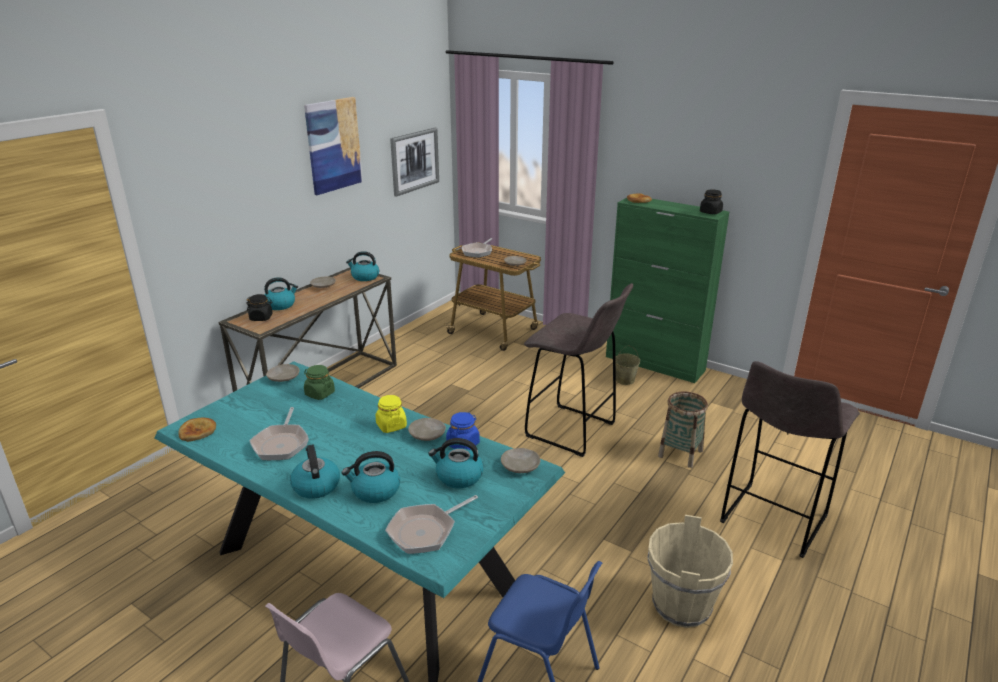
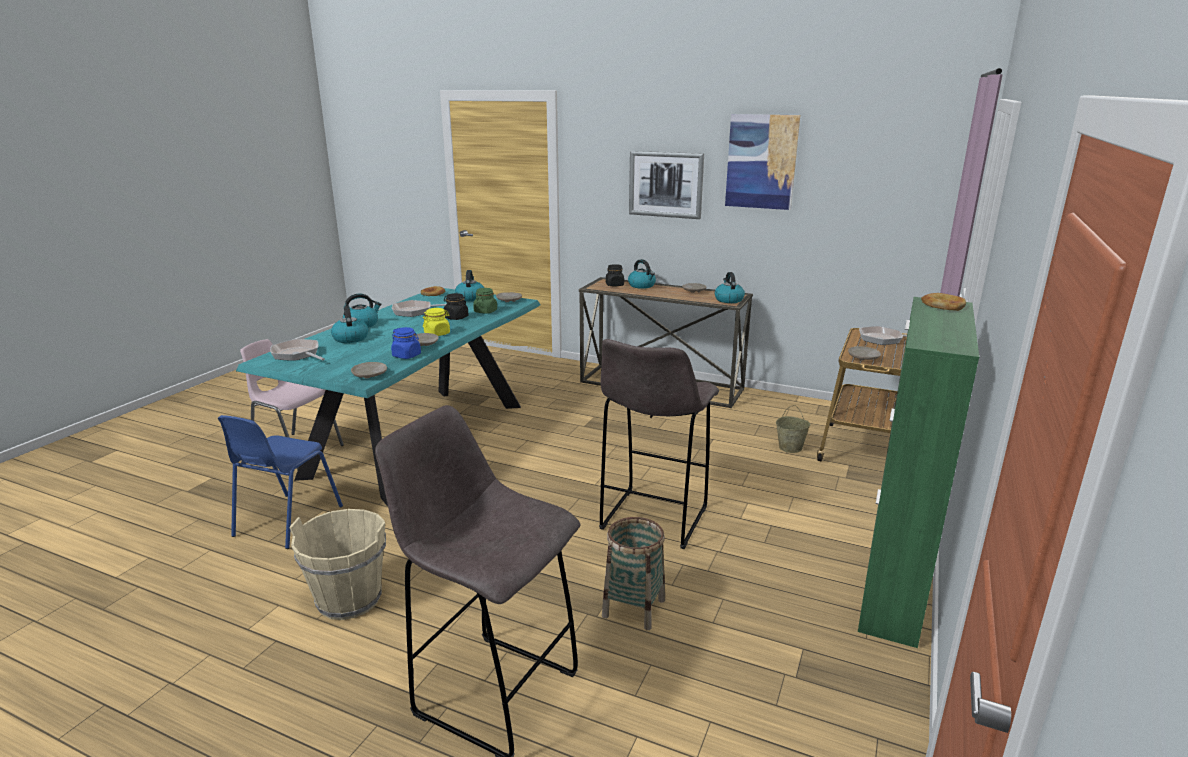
camera: 80 degrees right, 5 degrees down
picture [390,128,439,197] -> picture moved to [629,151,704,219]
kettle [428,438,483,488] -> kettle moved to [455,270,484,301]
beige bucket [615,345,640,385] -> beige bucket moved to [776,405,811,453]
black jar [700,189,723,214] -> black jar moved to [444,293,469,320]

